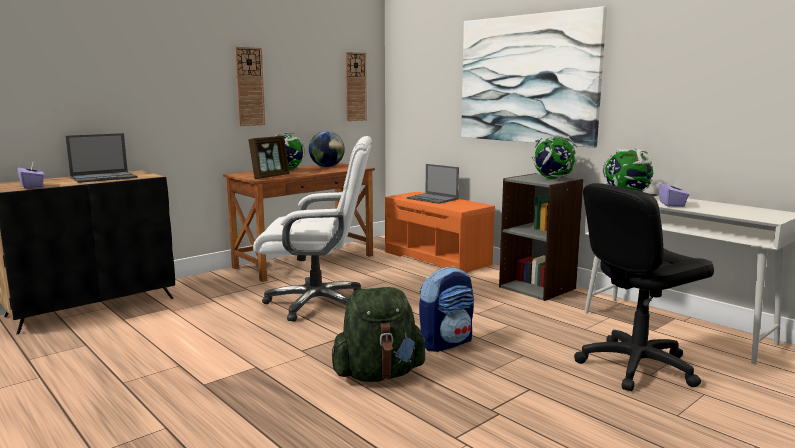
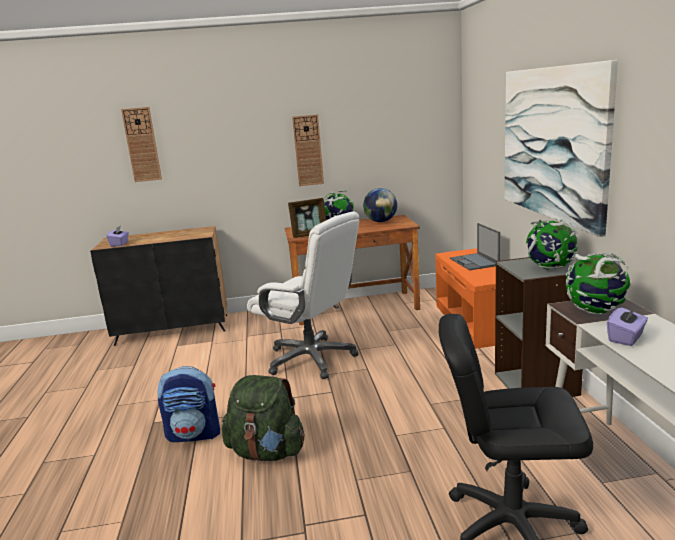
camera: 35 degrees right, 5 degrees up
laptop [66,133,138,183] -> none
wall clock [345,52,367,121] -> wall clock moved to [121,107,162,182]
backpack [419,266,474,352] -> backpack moved to [157,366,220,442]

